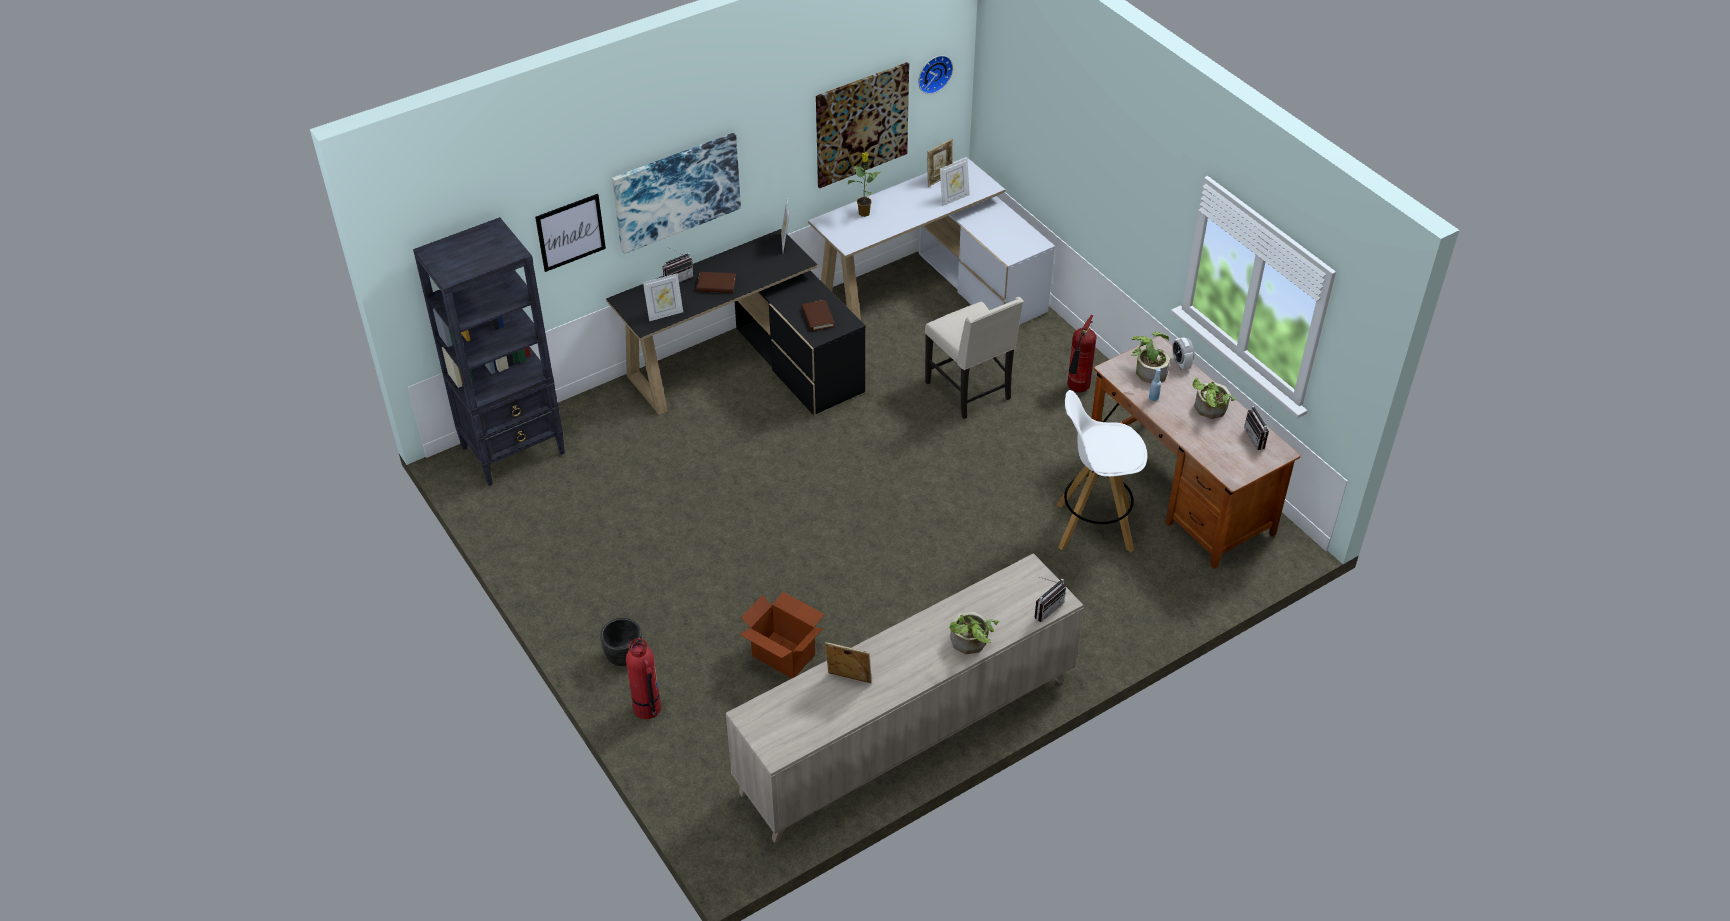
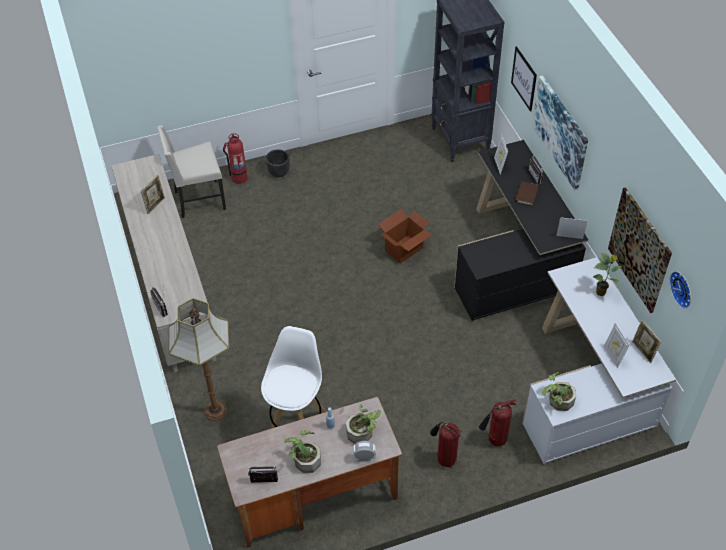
camera: 105 degrees right, 5 degrees up
cardboard box [740,592,825,678] -> cardboard box moved to [378,209,431,264]
brown book [801,300,835,331] -> none
beige chair [925,297,1023,419] -> beige chair moved to [157,125,226,218]
potted plant [949,611,999,654] -> potted plant moved to [542,372,576,411]
none -> floor lamp [168,298,230,421]
none -> fire extinguisher [479,399,516,446]

